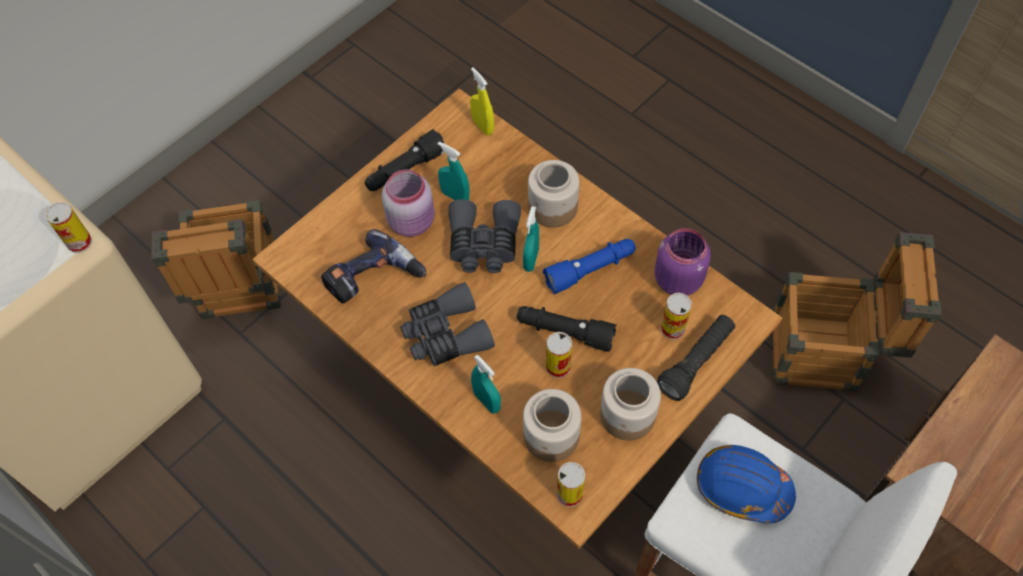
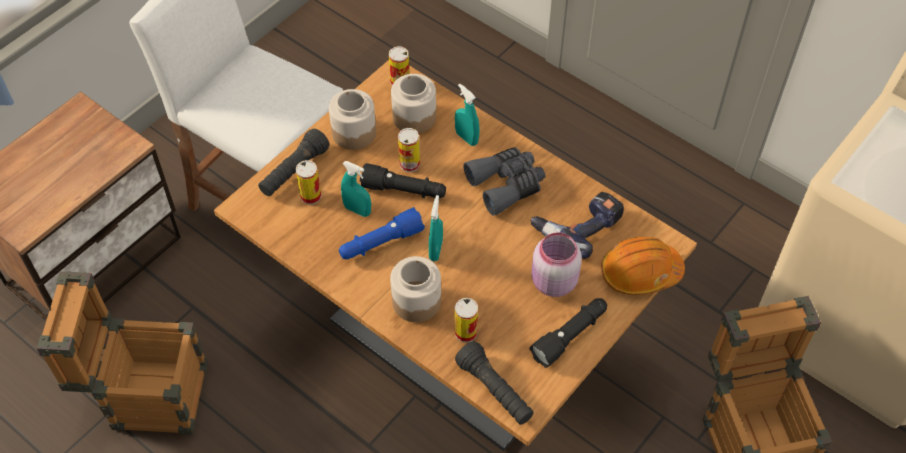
camera: 175 degrees right, 5 degrees down
can [45,202,92,253] -> can moved to [455,298,478,343]
turquoise spray bottle [438,142,470,200] -> turquoise spray bottle moved to [341,161,371,217]
grey binoculars [448,199,521,273] -> none
yellow spray bottle [470,67,494,135] -> black flashlight [455,341,534,425]
purple jar [654,228,711,296] -> none
blue hard hat [697,445,796,523] -> none
none -> orange hard hat [601,237,685,295]

